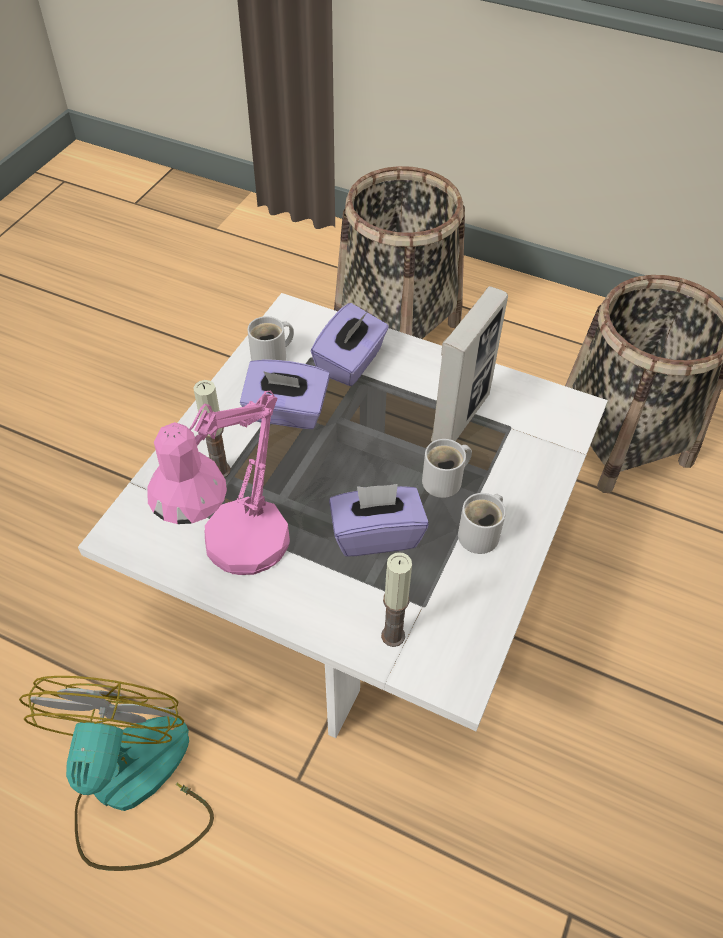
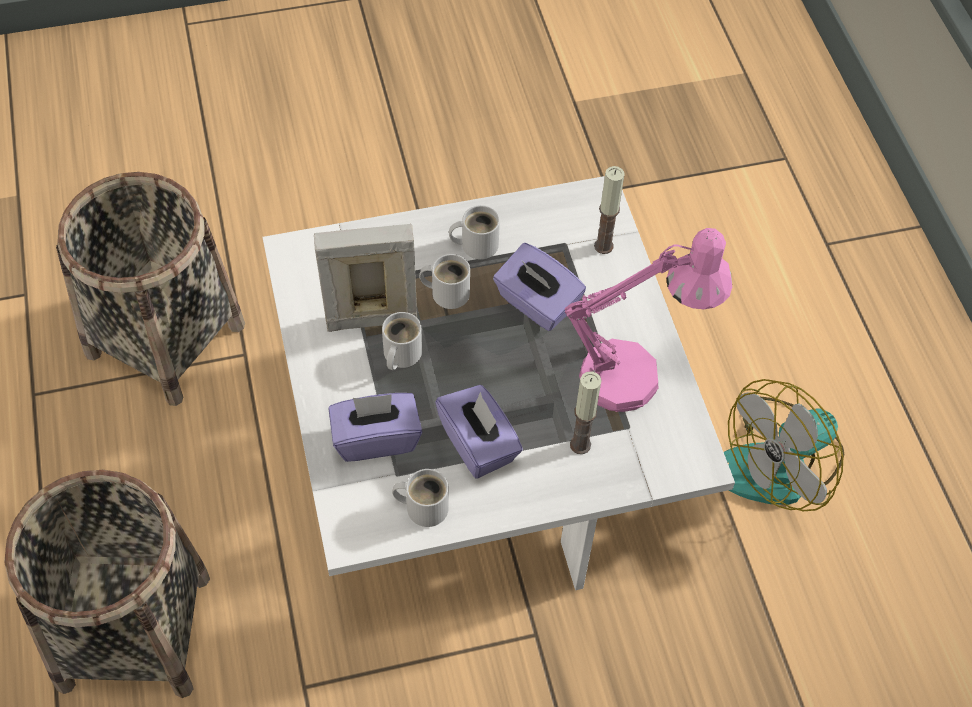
camera: 130 degrees left, 5 degrees up
none -> white mug [382,312,422,370]

